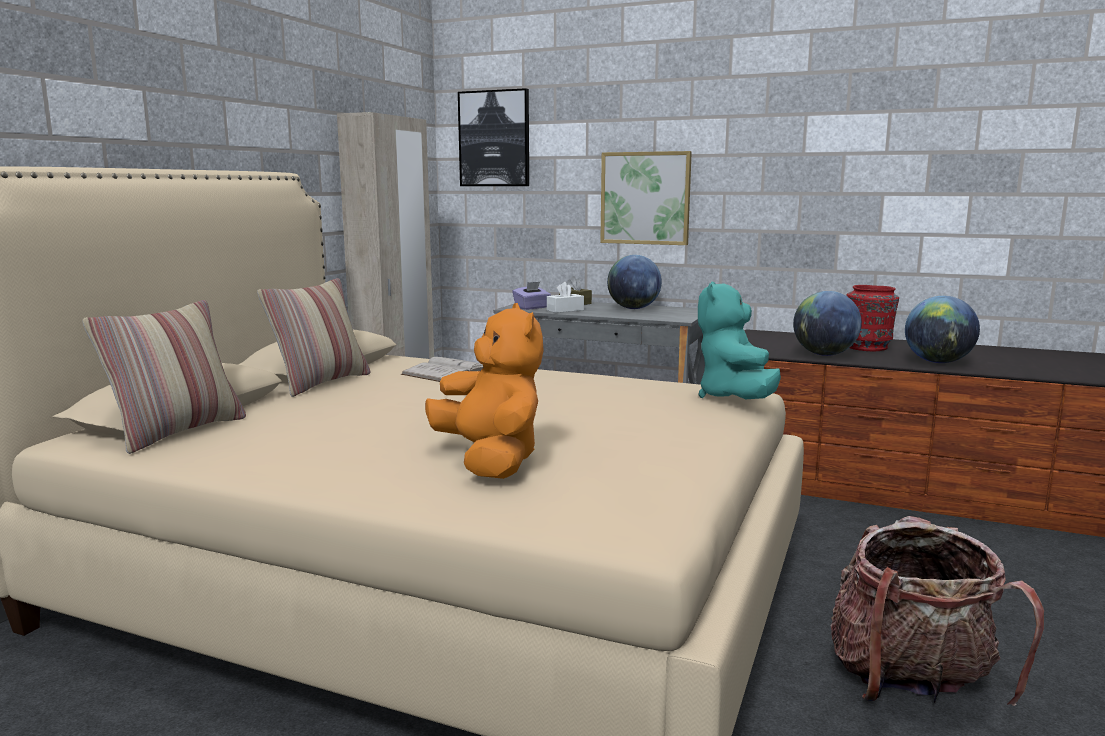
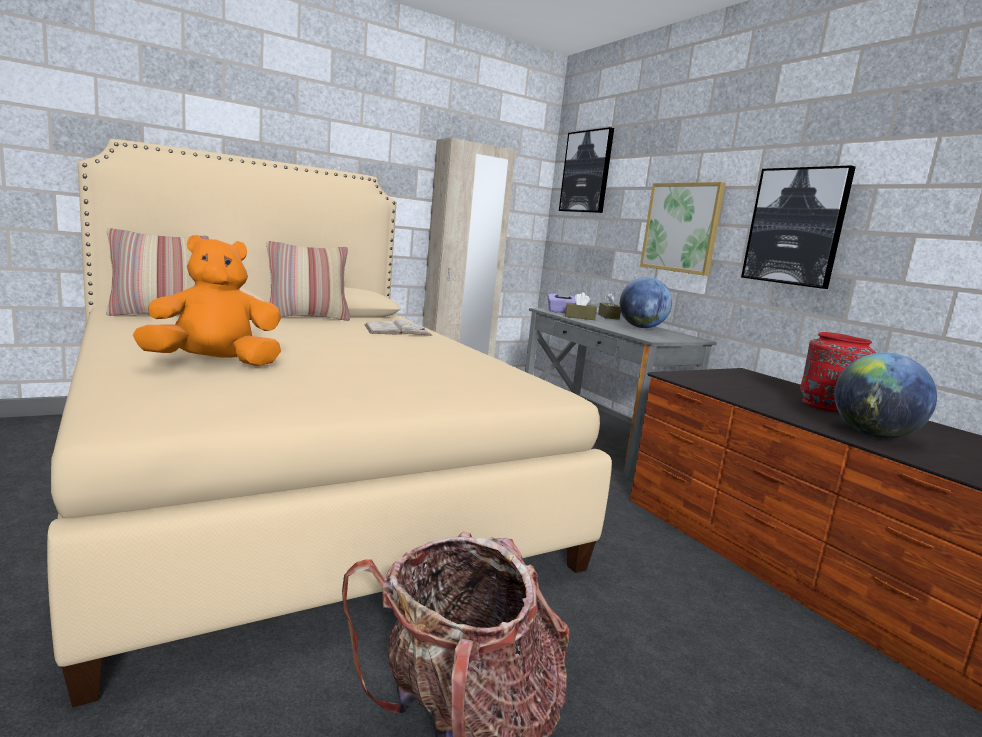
camera: 35 degrees right, 0 degrees up
orange plush toy [425,303,544,479] -> orange plush toy turned 120 degrees counterclockwise [133,235,281,366]
white tissue box [547,282,584,313] -> brown tissue box [565,292,597,320]
turquoise plush toy [698,281,781,399] -> none
globe [793,291,862,356] -> none
none -> picture [741,165,856,289]

